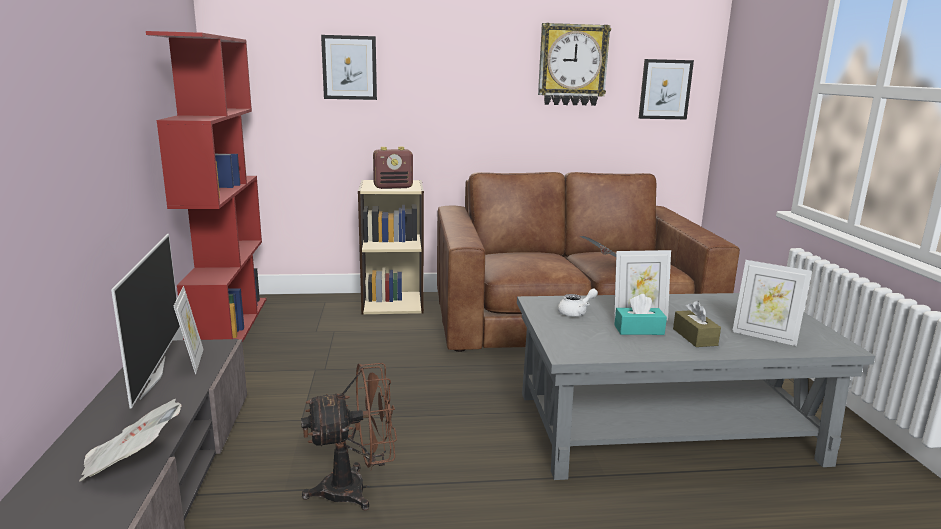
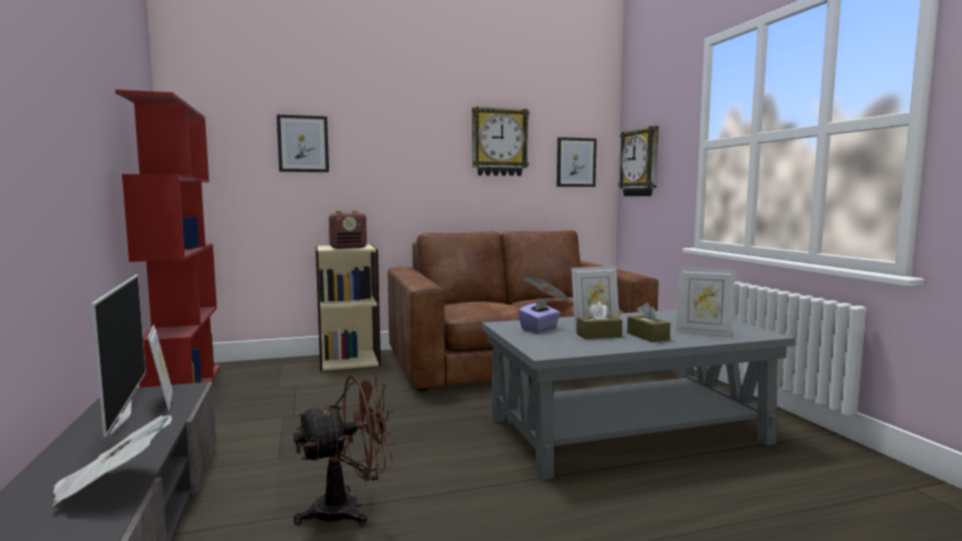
camera: 10 degrees left, 10 degrees down
white teapot [558,288,598,317] -> purple tissue box [518,298,560,332]
turquoise tissue box [614,294,667,335] -> brown tissue box [576,302,622,339]
none -> wall clock [619,126,659,196]

